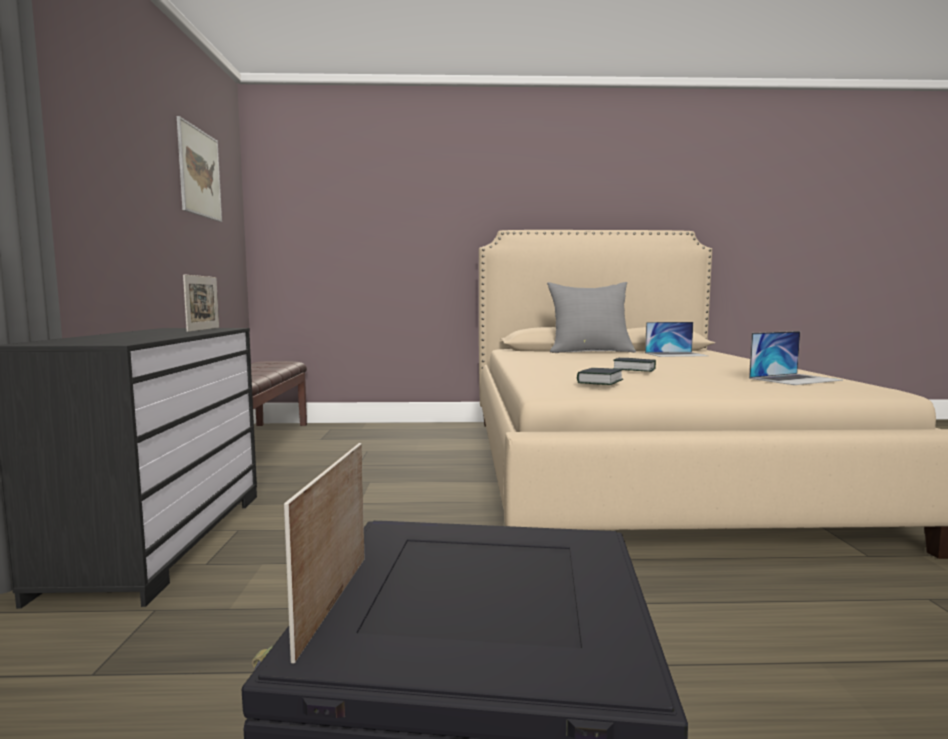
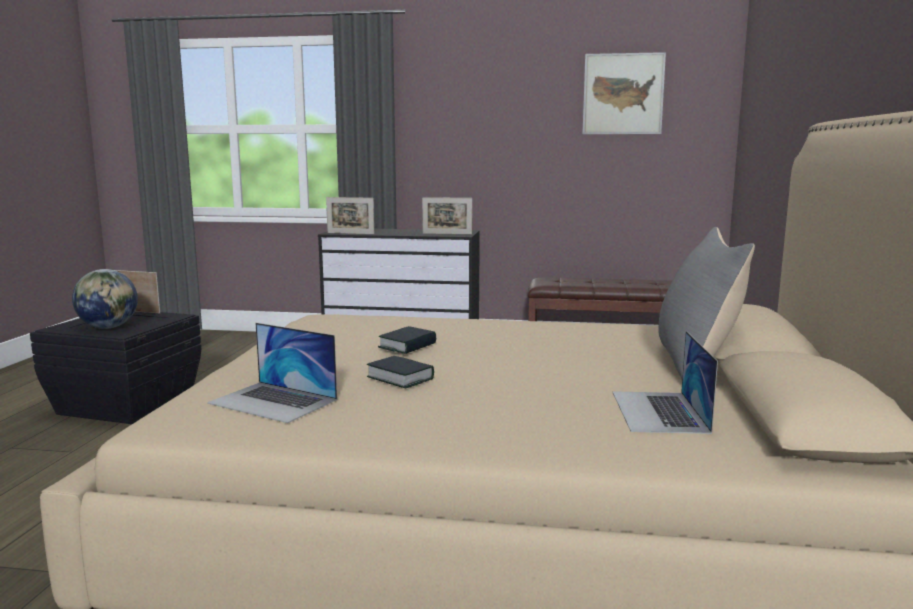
camera: 100 degrees right, 5 degrees up
book [577,368,623,385] -> book moved to [367,356,434,389]
laptop [749,331,843,385] -> laptop turned 45 degrees counterclockwise [207,323,337,423]
none -> globe [72,269,138,329]
none -> picture frame [326,197,374,234]

